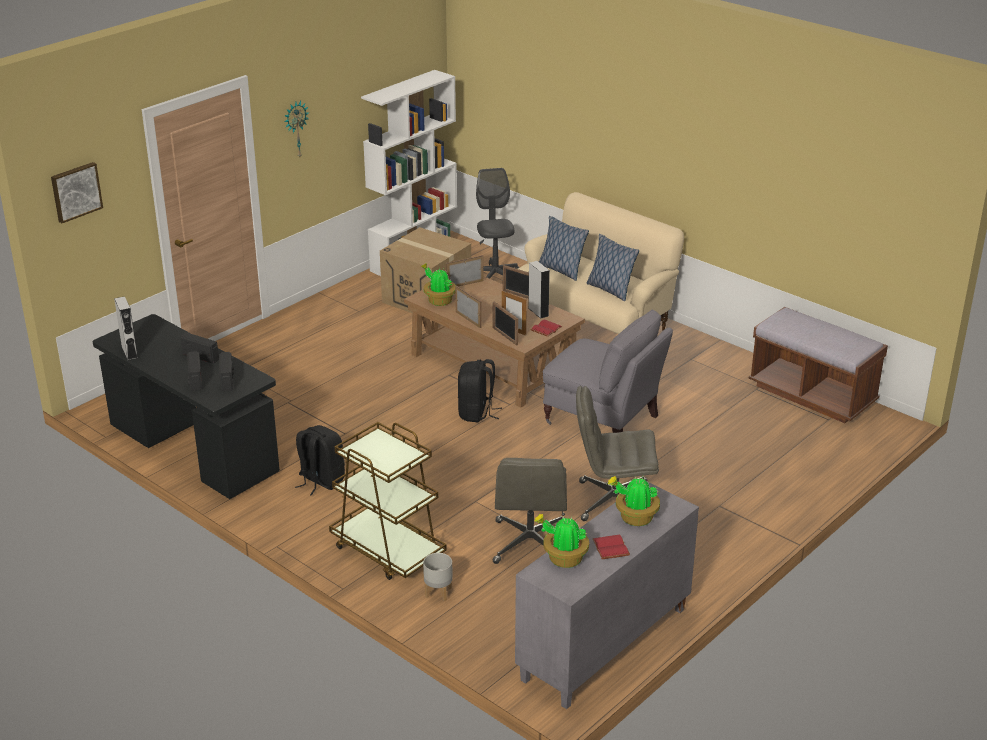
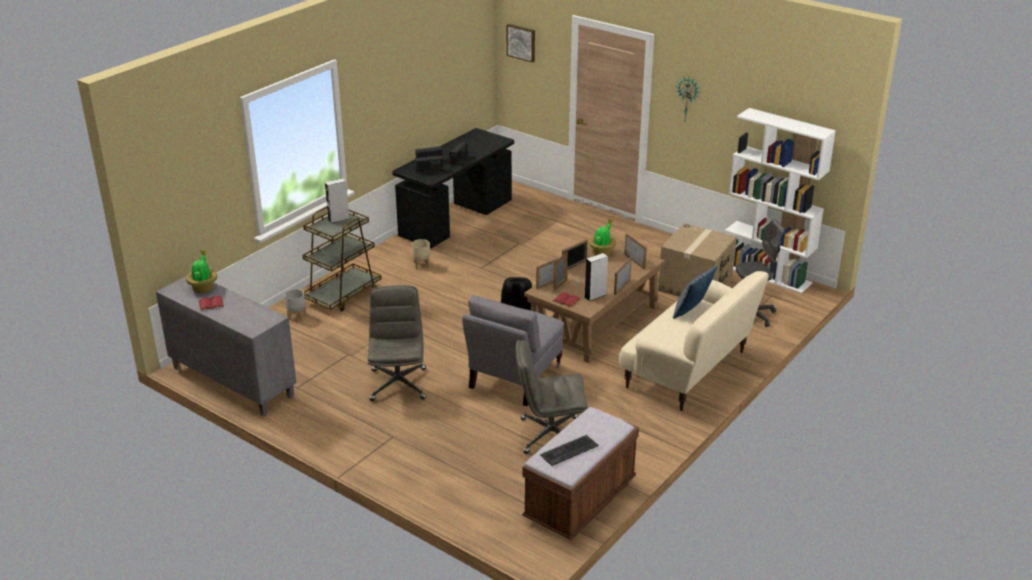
camera: 85 degrees right, 0 degrees up
grey speaker [114,296,138,360] -> grey speaker moved to [325,178,350,223]
black backpack [295,425,345,496] -> beige planter [412,239,430,269]
grey office chair [493,458,567,564] -> grey office chair moved to [516,340,588,454]
pillow [586,234,639,301] -> none
potted plant [607,476,660,526] -> none
none -> keyboard [540,435,599,466]

